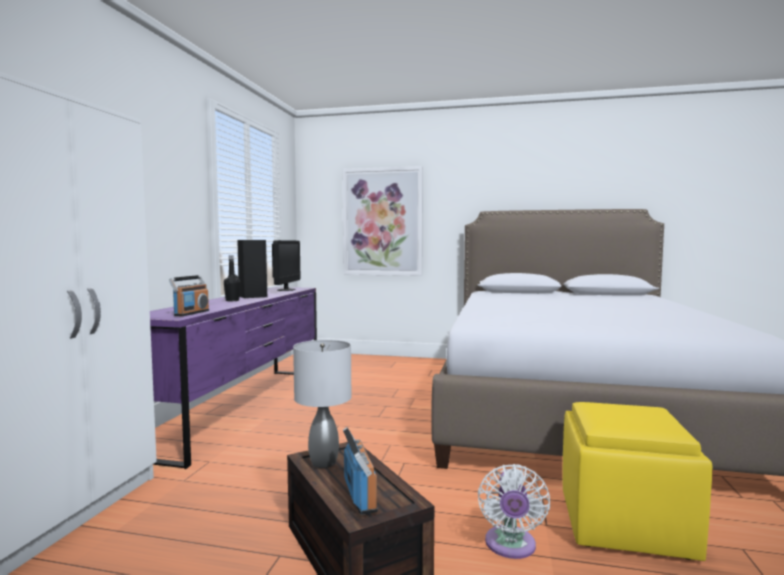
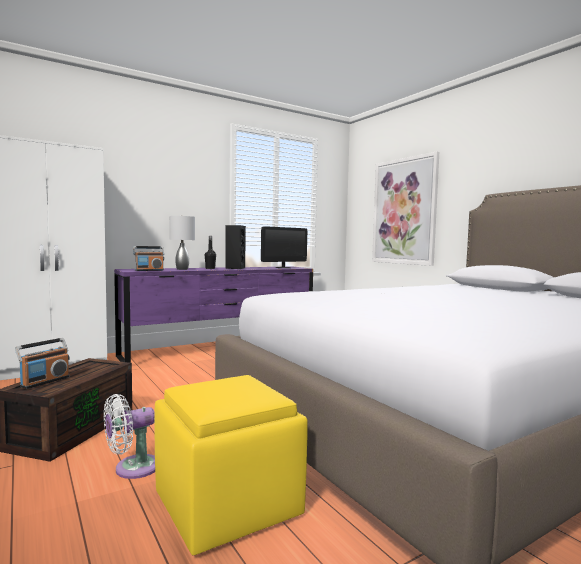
camera: 45 degrees right, 0 degrees up
grey table lamp [293,340,351,468] -> grey table lamp moved to [169,216,195,270]

